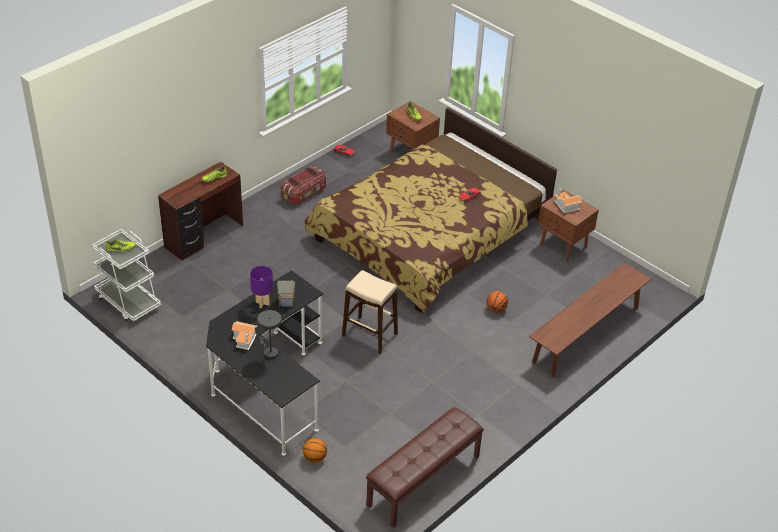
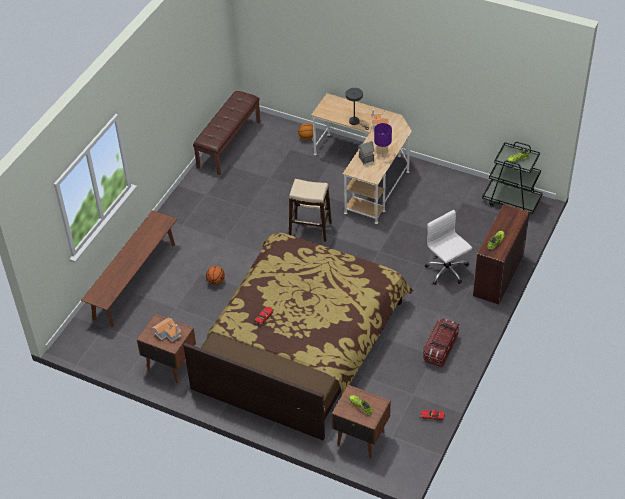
camera: 165 degrees right, 5 degrees up
white cart [92,229,161,321] -> black cart [482,142,543,214]
black desk [206,270,323,456] -> beige desk [311,93,412,224]
none -> white office chair [425,210,472,285]

